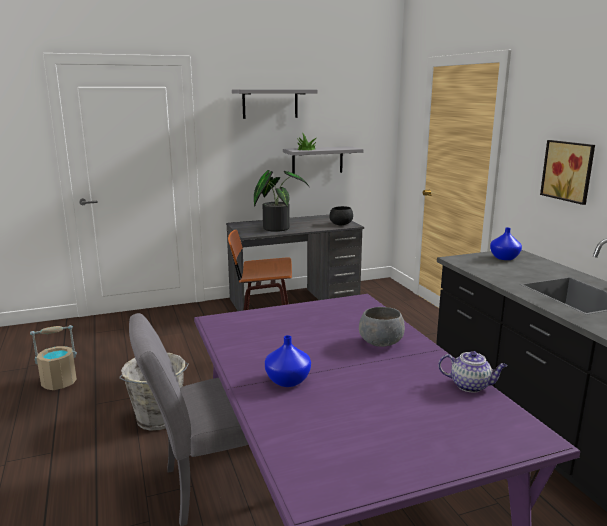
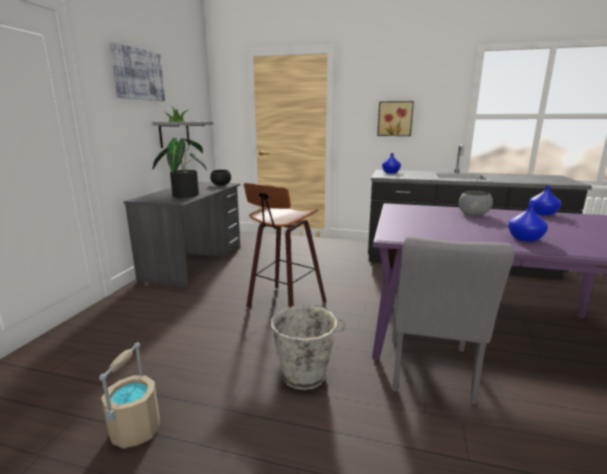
camera: 55 degrees left, 0 degrees up
grey shelf [232,89,318,119] -> picture [109,41,165,101]
teapot [438,351,507,393] -> blue vase [529,186,561,216]

